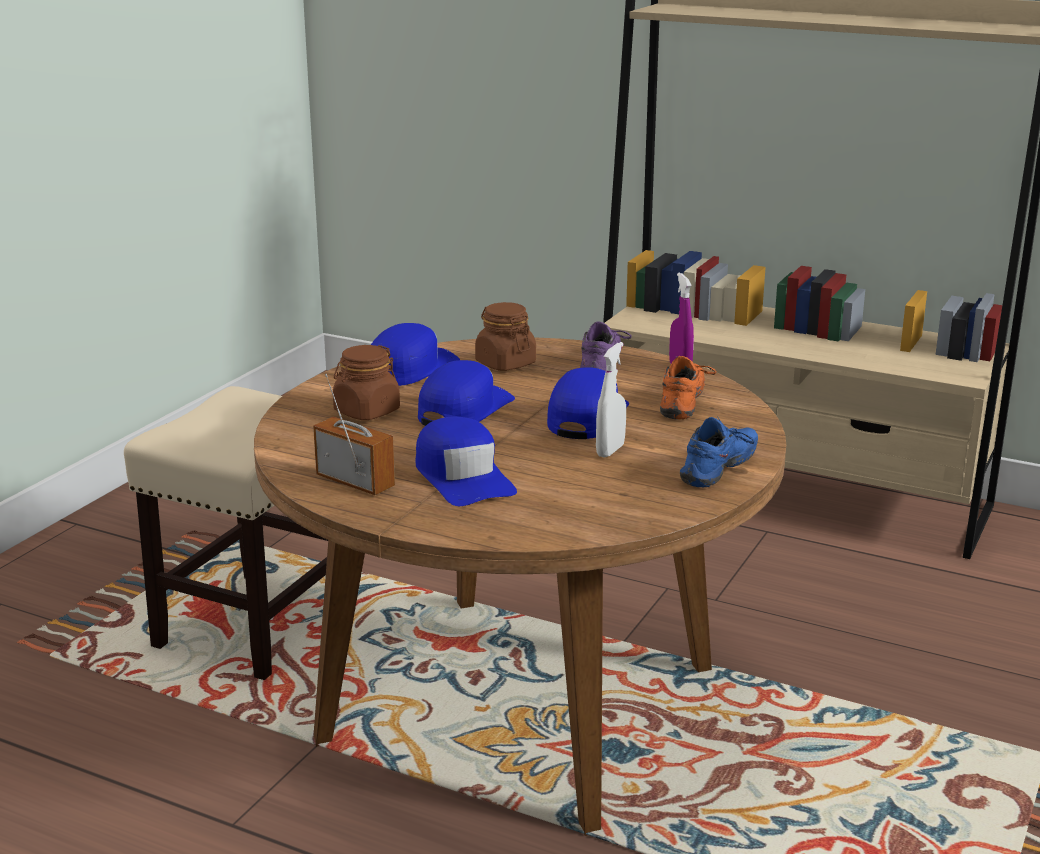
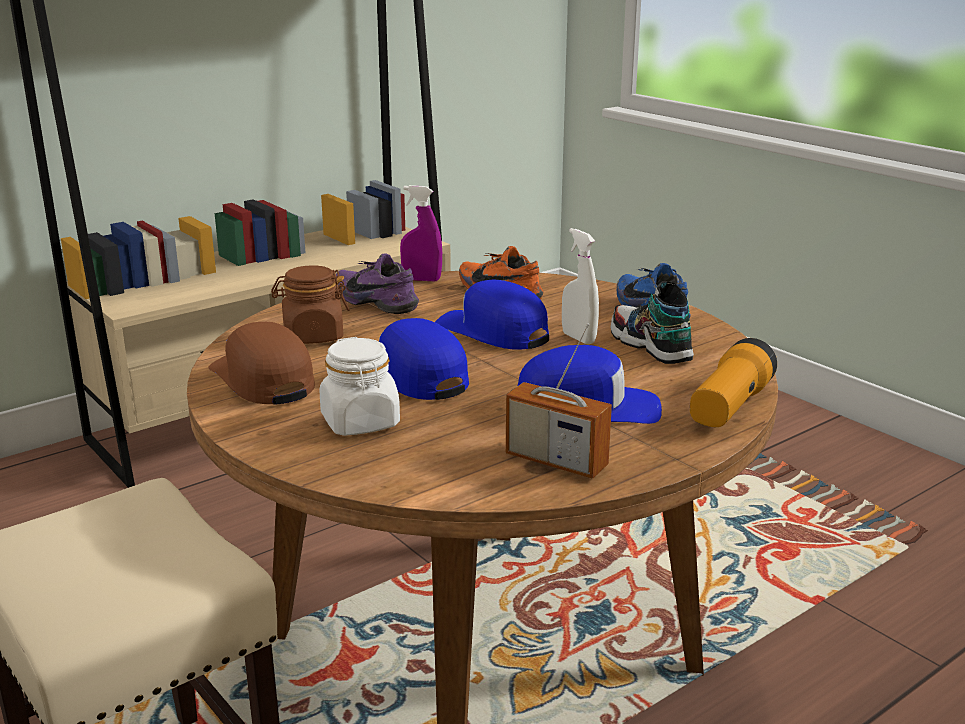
camera: 65 degrees left, 0 degrees up
radio [313,374,395,495] -> radio turned 120 degrees counterclockwise [506,323,612,479]
brown jar [333,345,400,420] -> white jar [320,337,400,436]
blue cap [371,323,460,386] -> brown cap [208,322,315,405]
none -> shoe [611,281,694,364]
none -> flashlight [690,338,777,427]

